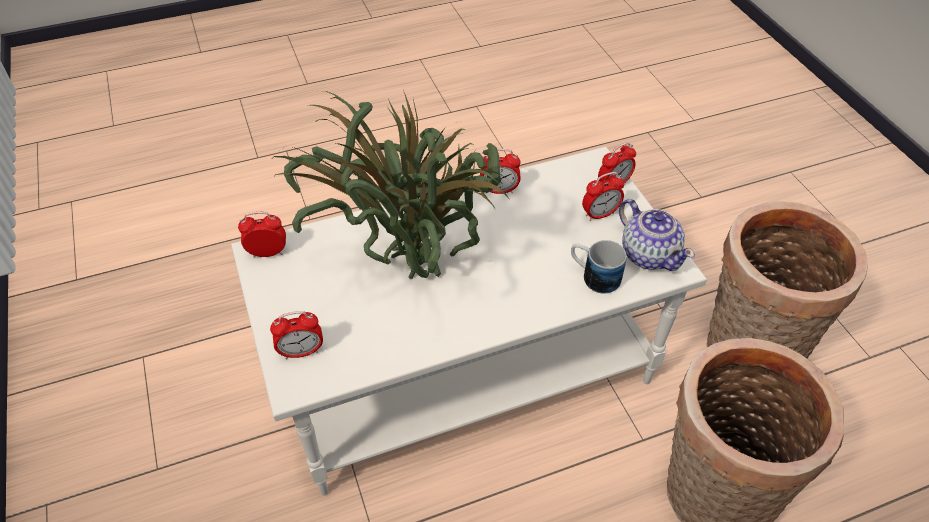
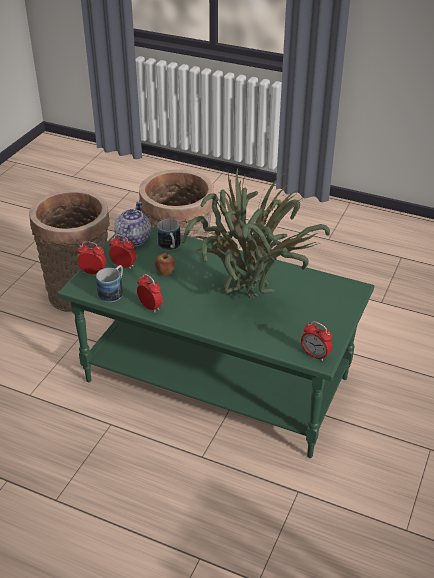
camera: 135 degrees left, 10 degrees down
white coffee table [231,147,707,496] -> green coffee table [58,227,374,458]
alarm clock [270,311,323,359] -> none
none -> mug [96,265,123,302]
none -> apple [155,253,175,276]

